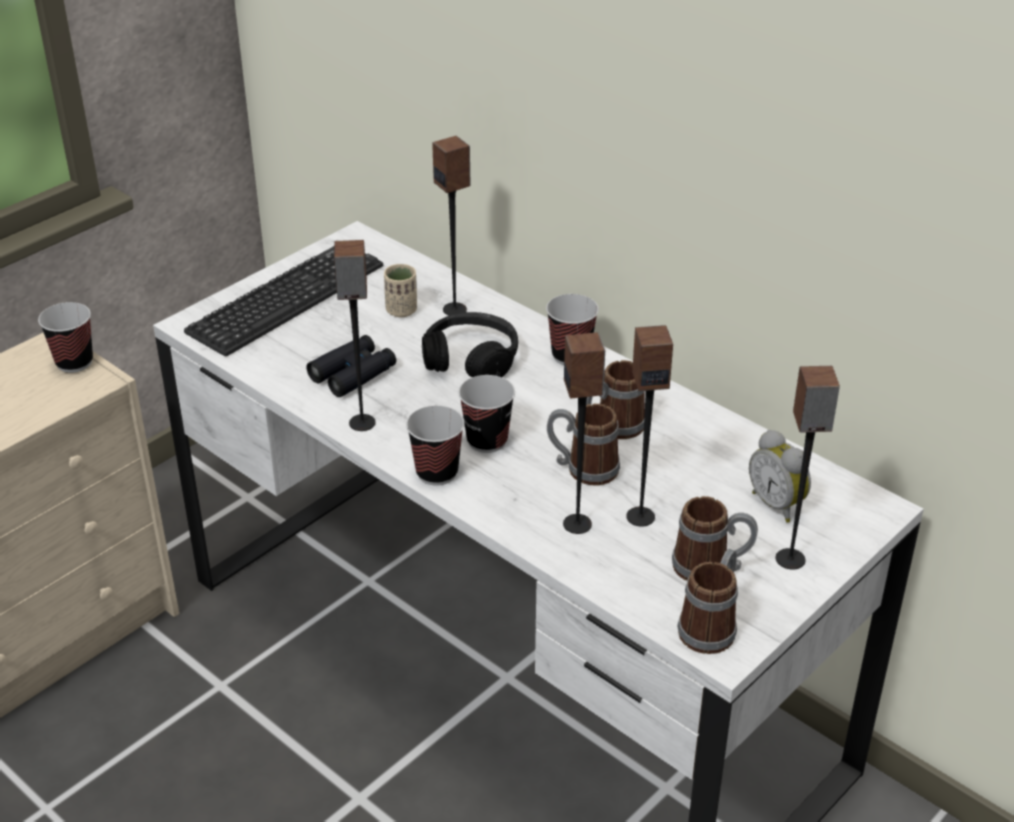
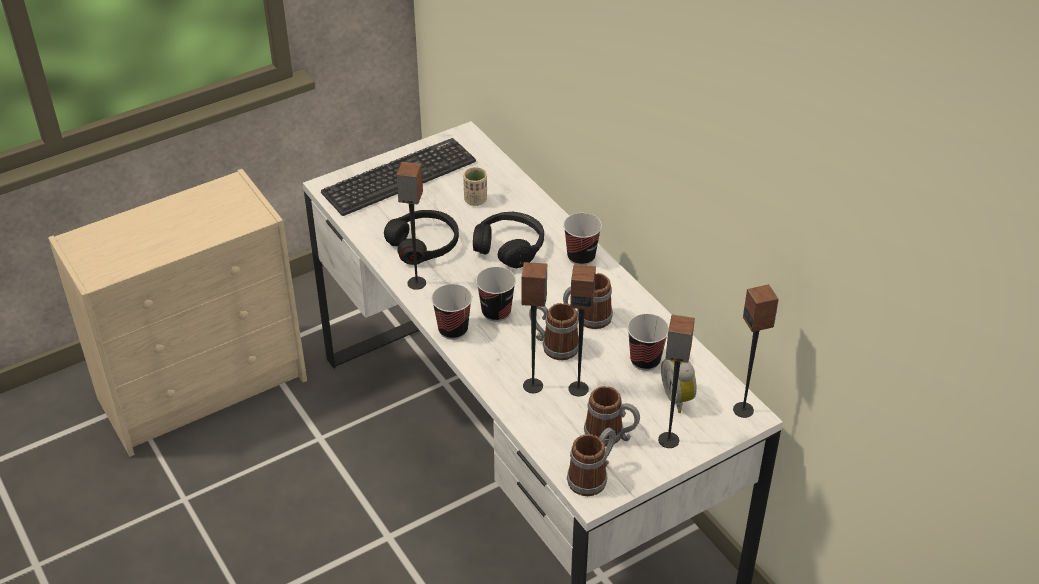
camera: 15 degrees right, 5 degrees up
cup [38,302,93,373] -> cup moved to [627,314,669,371]
black binoculars [307,335,396,397] -> black headphones [384,210,459,265]
speaker [432,136,471,316] -> speaker moved to [733,285,779,418]

